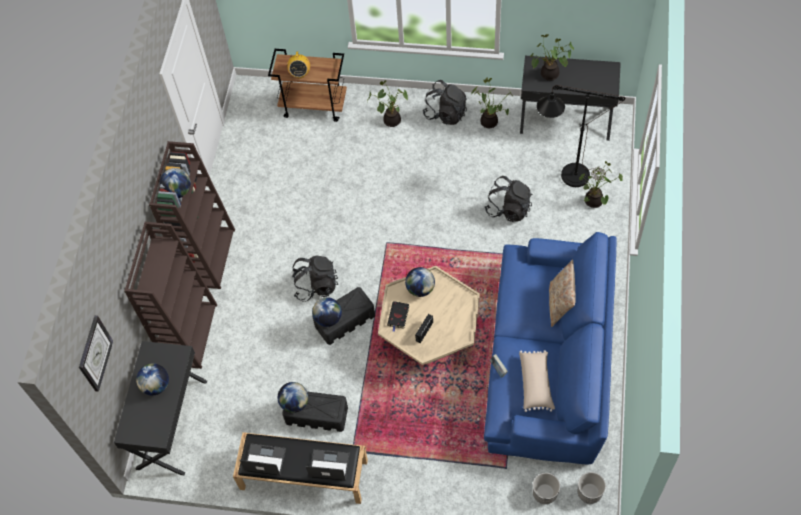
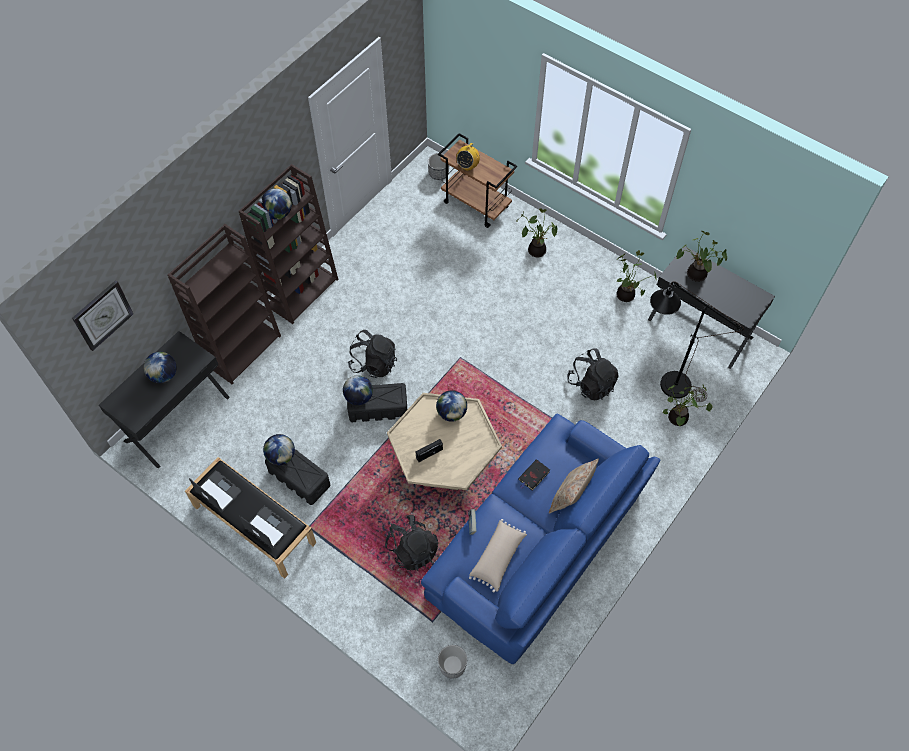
camera: 25 degrees right, 0 degrees up
black book [387,301,409,332] -> black book moved to [518,459,550,491]
black backpack [423,80,467,125] -> black backpack moved to [385,515,438,571]
planter [578,472,606,504] -> planter moved to [428,153,449,180]

